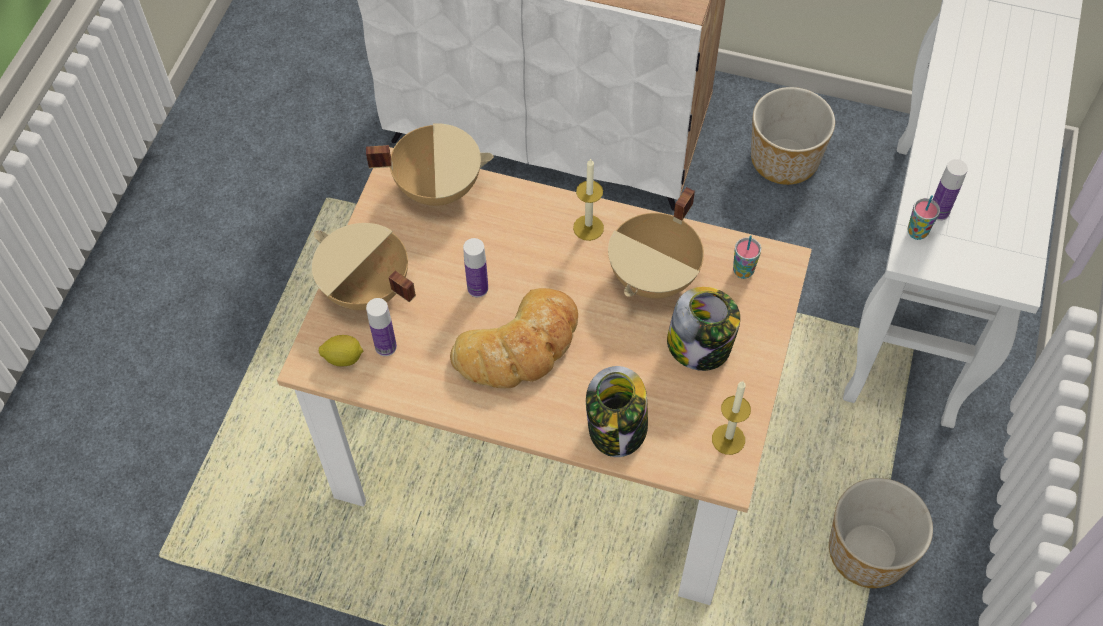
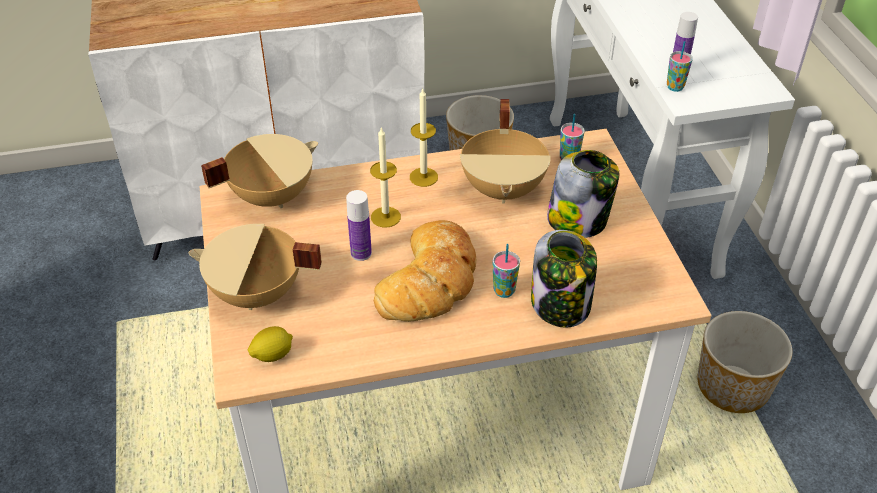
camera: 30 degrees left, 15 degrees down
bottle [366,298,397,356] -> none
candle [712,381,751,455] -> candle moved to [370,127,401,228]
none -> cup [493,244,520,298]

